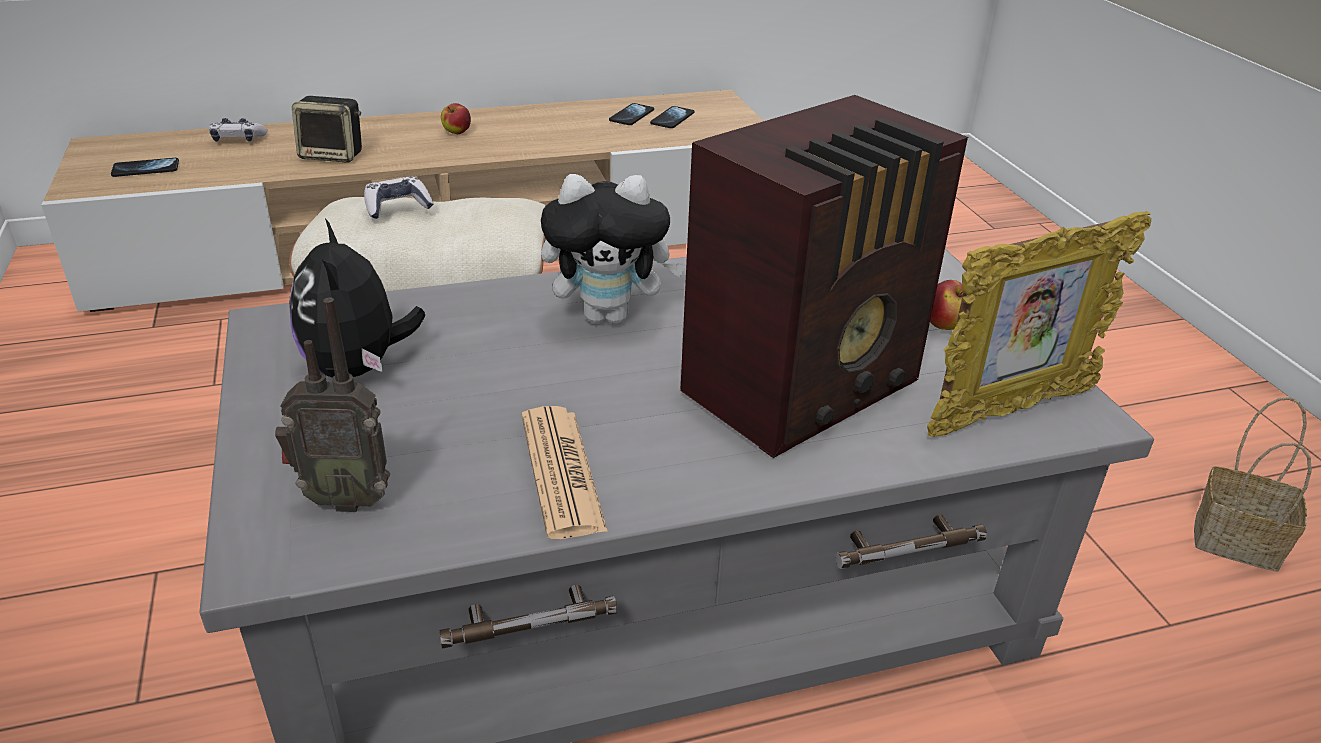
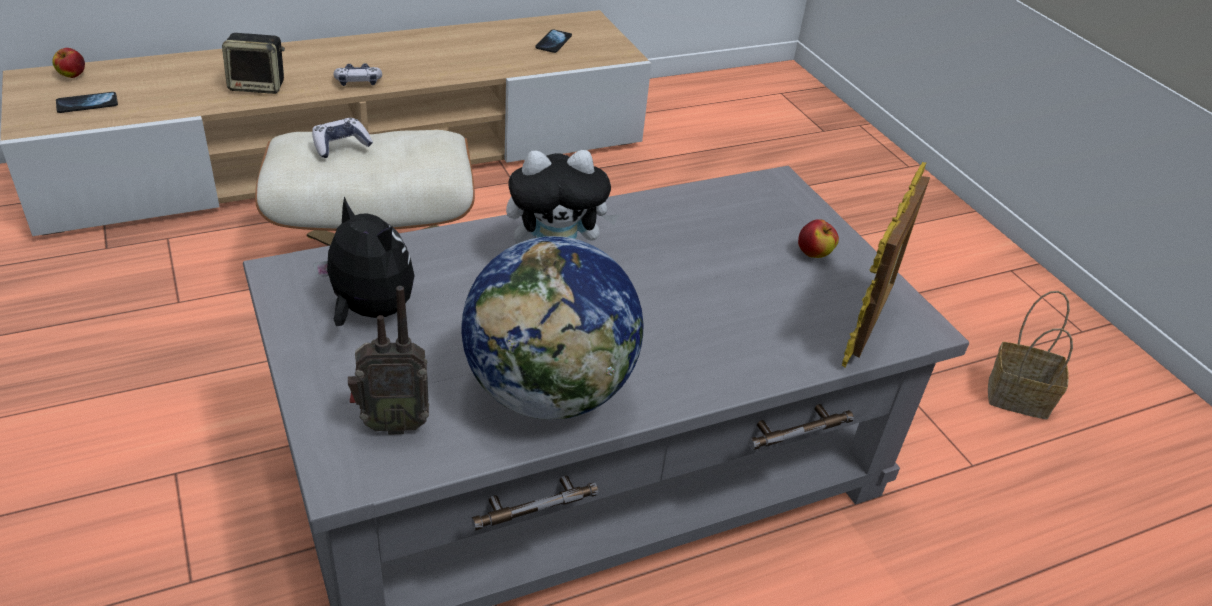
camera: 10 degrees left, 5 degrees up
game controller [209,118,268,142] -> game controller moved to [334,63,382,86]
plush toy [289,218,425,378] -> plush toy turned 150 degrees clockwise [313,197,415,326]
apple [441,103,471,134] -> apple moved to [52,48,85,78]
newspaper [521,406,608,539] -> globe [461,236,643,420]
phone [609,103,654,125] -> none
radio [680,95,968,458] -> none
picture frame [927,211,1151,437] -> picture frame turned 150 degrees clockwise [841,162,930,367]

